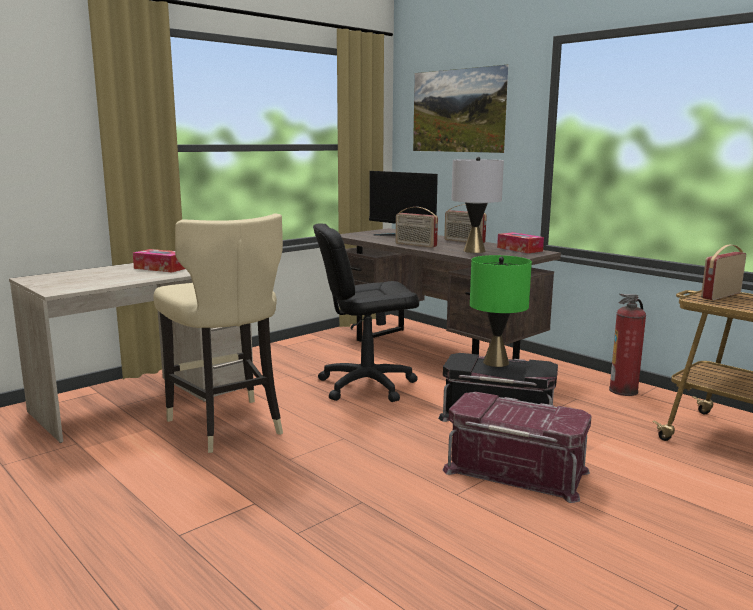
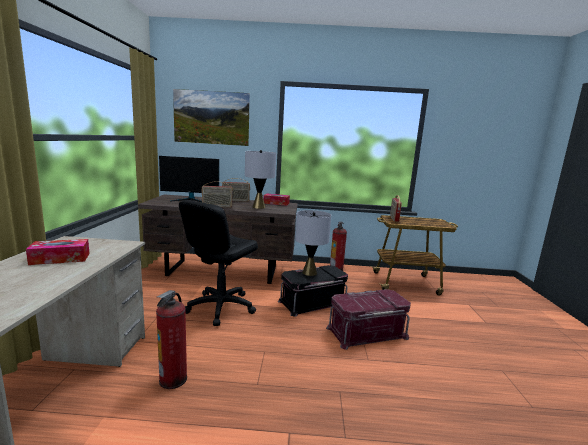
camera: 45 degrees left, 0 degrees up
beige stool [153,214,283,453] -> fire extinguisher [156,290,187,389]
green table lamp [470,255,532,367] -> grey table lamp [295,210,331,276]

